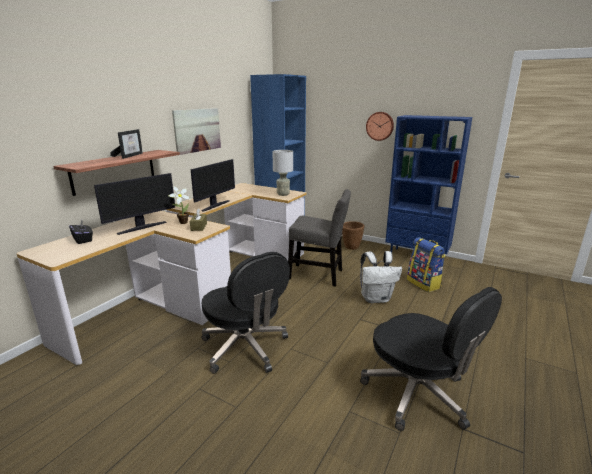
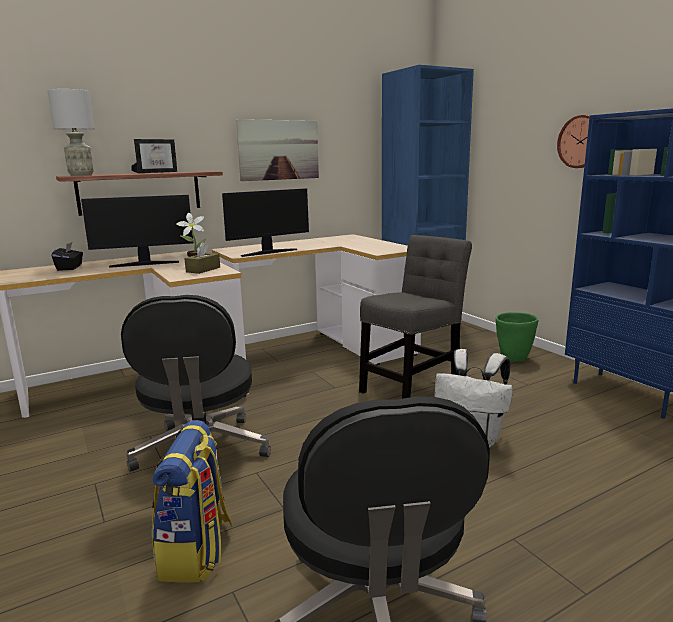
camera: 30 degrees right, 5 degrees down
grey table lamp [272,150,293,196] -> grey table lamp moved to [47,89,95,176]
grey chair [288,189,351,287] -> grey chair turned 90 degrees counterclockwise [359,235,472,399]
brown planter [342,221,365,250] -> green planter [495,312,538,362]
backpack [407,237,445,292] -> backpack moved to [152,420,232,583]

